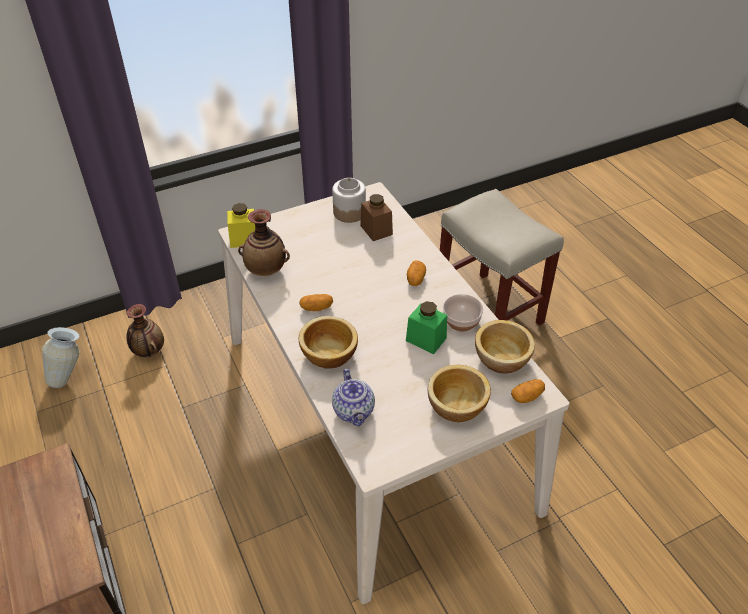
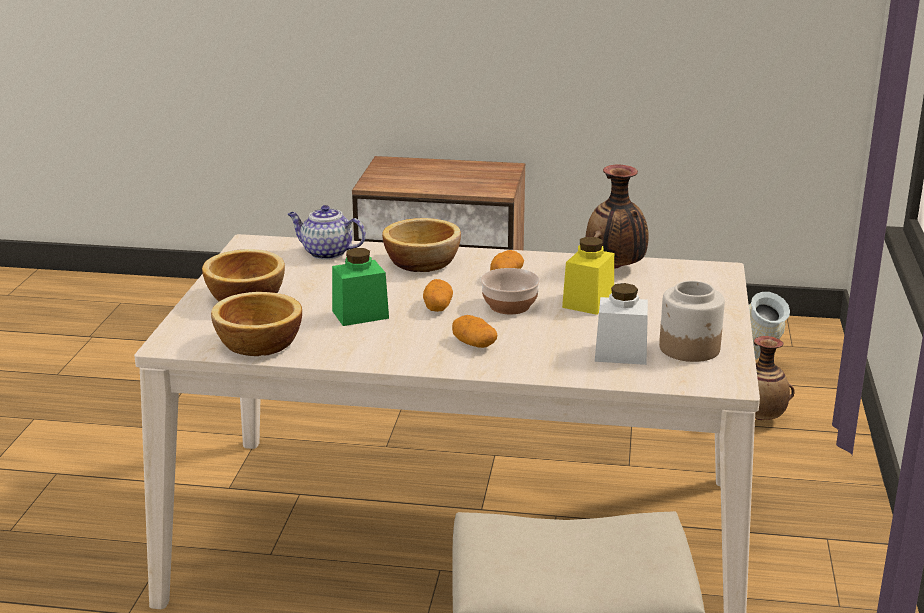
camera: 125 degrees right, 20 degrees down
yellow jar [227,203,255,248] -> yellow jar moved to [562,237,614,315]
brown jar [360,194,393,241] -> white jar [595,283,648,365]
bowl [443,294,483,331] -> bowl moved to [481,268,540,314]
potato [511,379,545,403] -> potato moved to [423,279,453,312]

